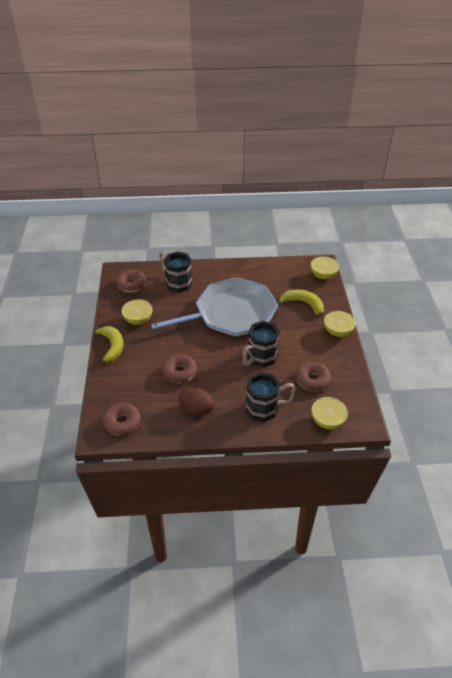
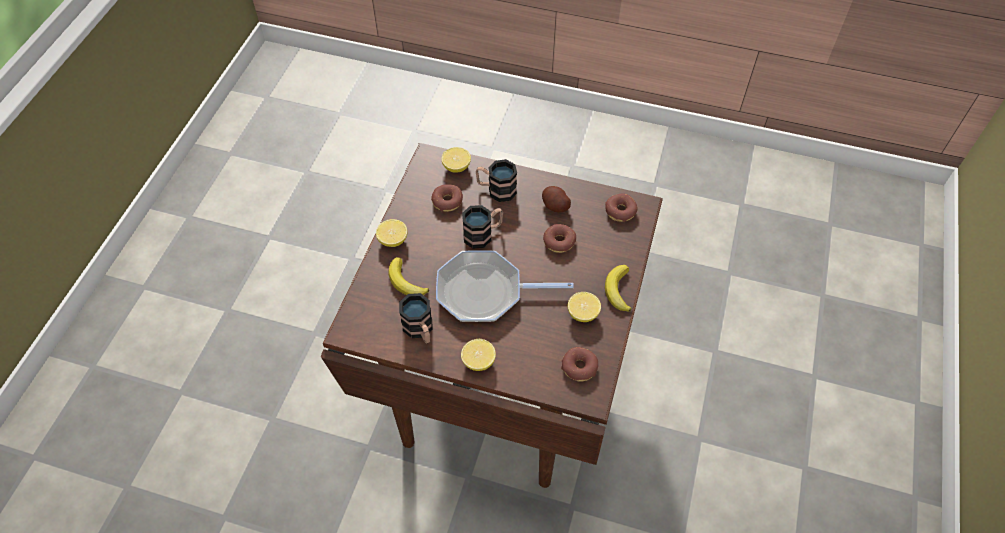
camera: 160 degrees left, 10 degrees up
mug [159,251,193,293] -> mug moved to [399,293,432,344]
lemon [311,257,339,279] -> lemon moved to [461,339,496,371]

